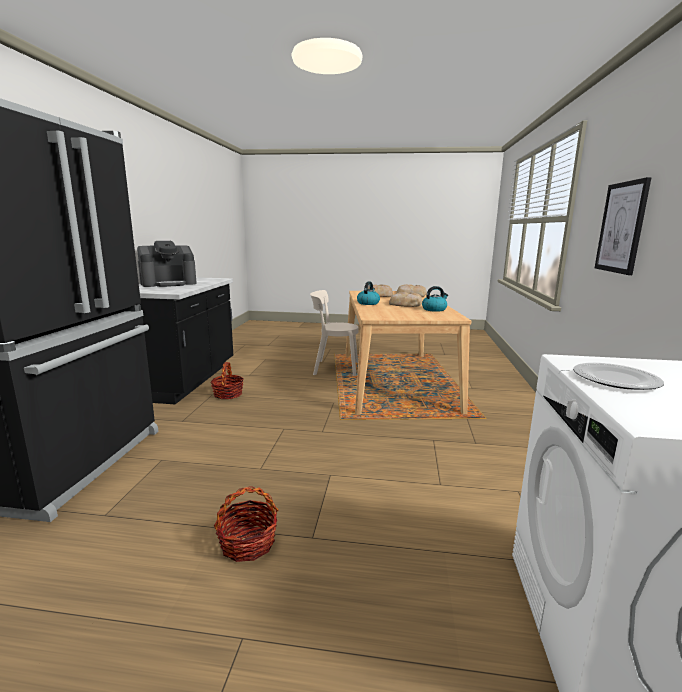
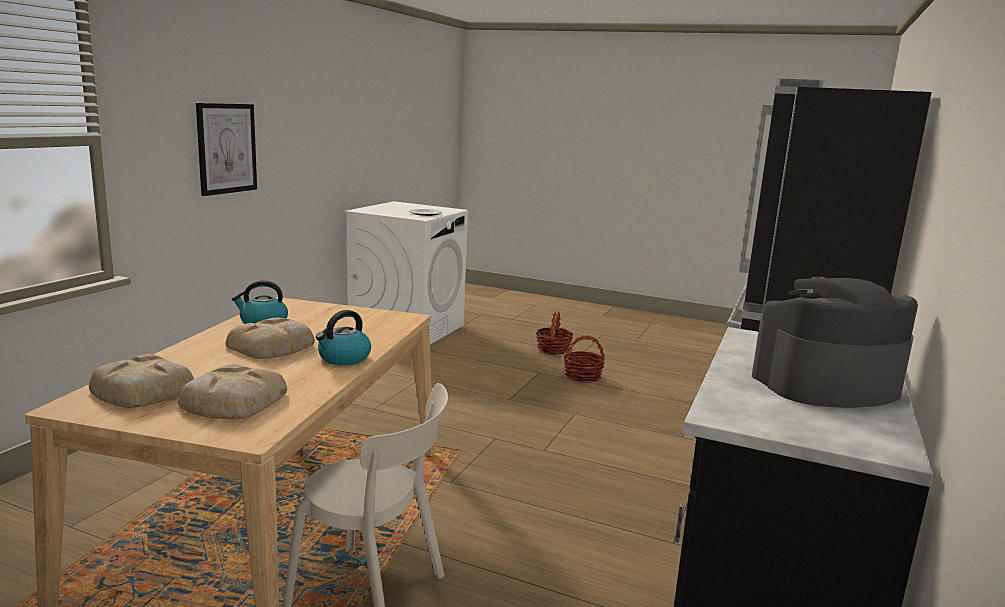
camera: 165 degrees left, 0 degrees up
basket [210,362,244,399] -> basket moved to [536,312,573,355]

